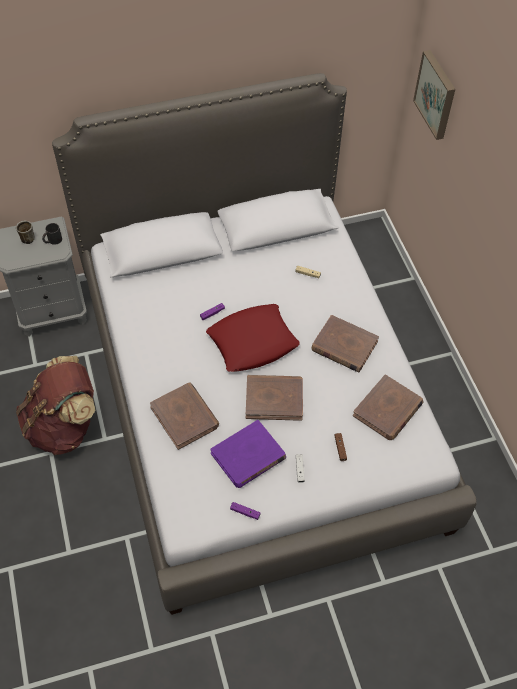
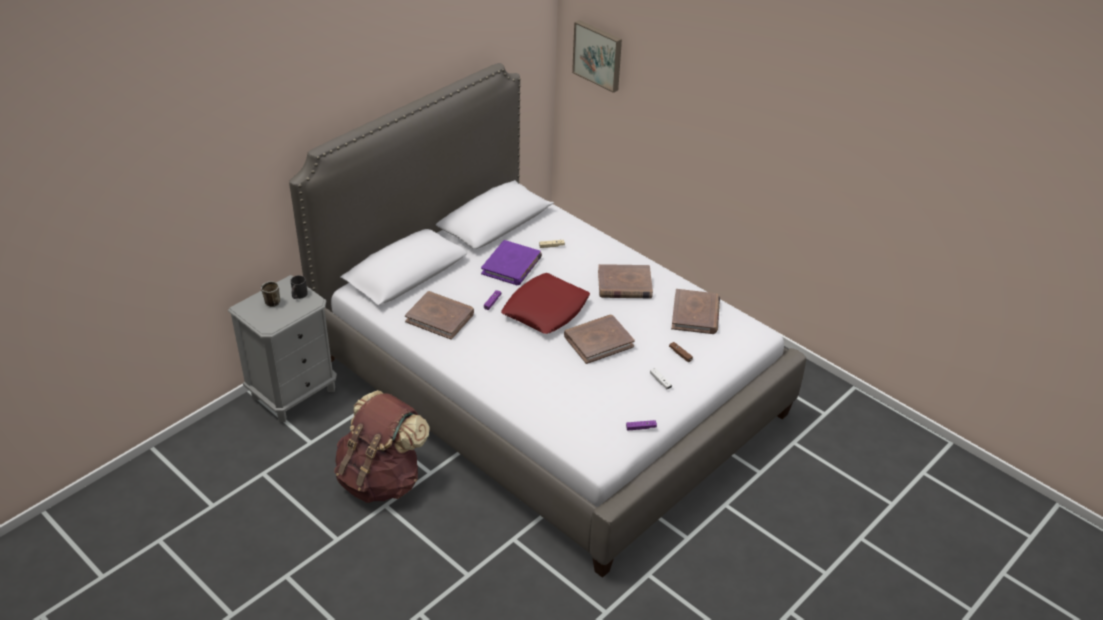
camera: 30 degrees left, 15 degrees down
brown book [150,382,219,450] -> brown book moved to [405,291,474,340]
purple book [210,420,286,488] -> purple book moved to [481,240,542,285]

